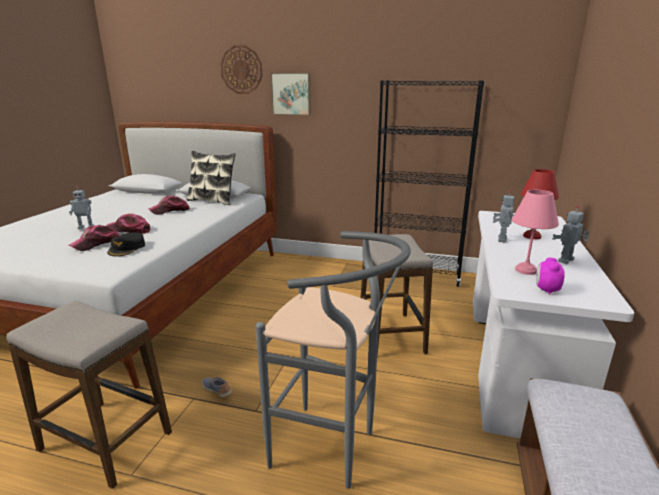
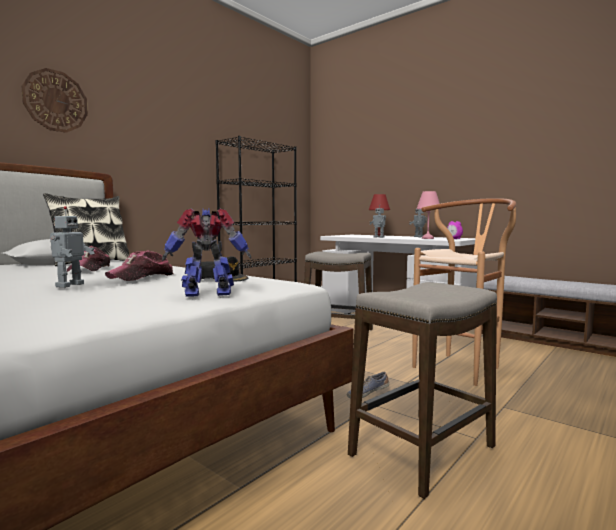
camera: 65 degrees left, 15 degrees down
cap [68,225,120,251] -> none
grey stool [256,231,411,489] -> brown stool [412,198,516,386]
picture [270,73,311,116] -> none
none -> toy robot [162,209,251,297]

